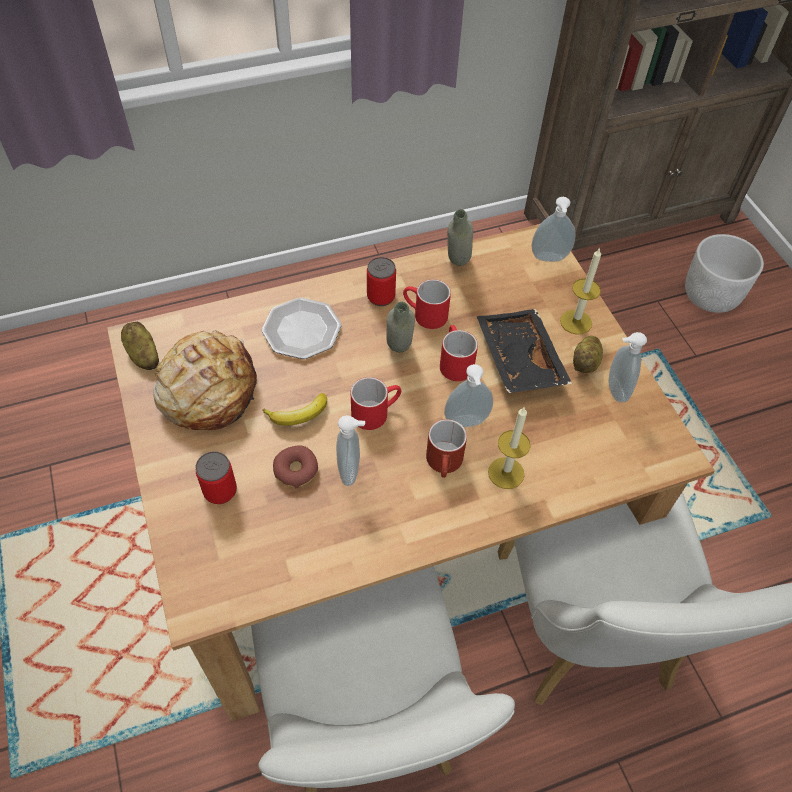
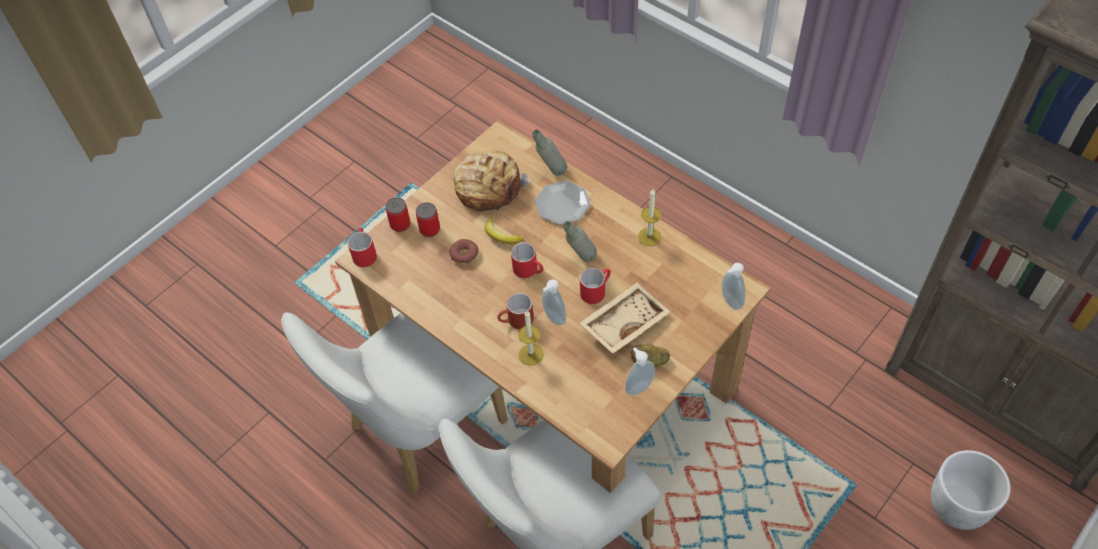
camera: 65 degrees right, 0 degrees up
potato [121,322,159,370] -> none
soap dispenser [336,415,365,486] -> none
can [367,257,396,306] -> can moved to [386,197,410,232]
red mug [403,279,451,329] -> red mug moved to [348,228,377,267]
grey bottle [447,209,473,266] -> grey bottle moved to [532,130,567,176]
black tray [477,309,572,393] -> beige tray [579,283,670,354]
candle [560,248,601,335] -> candle moved to [638,189,661,246]

